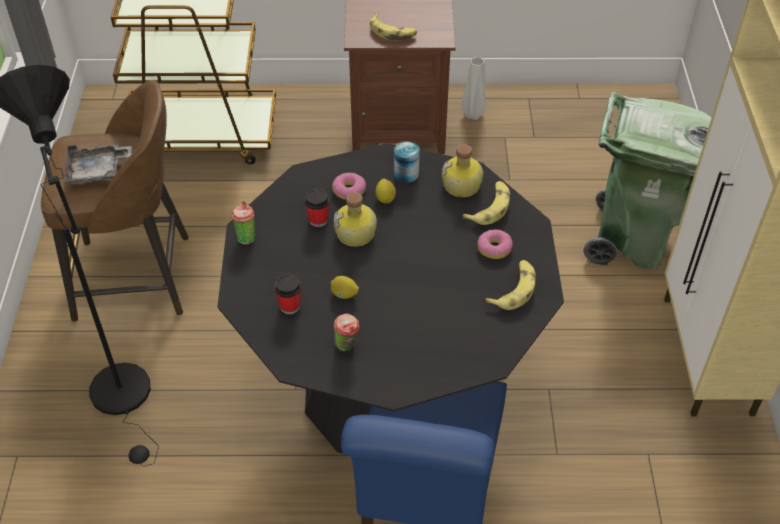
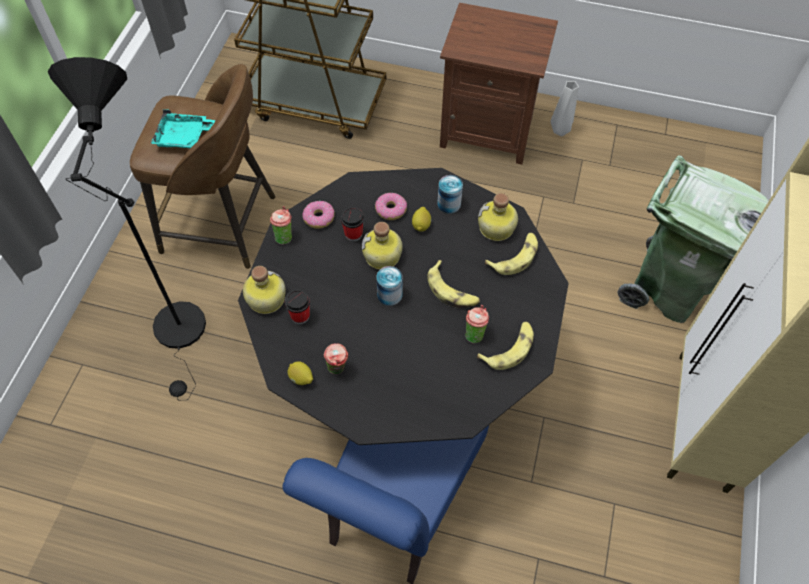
camera: 15 degrees right, 10 degrees up
grey tray [64,144,132,184] -> turquoise tray [151,109,216,148]
lemon [331,276,359,299] -> lemon moved to [287,361,313,385]
banana [370,13,417,41] -> banana moved to [427,260,480,308]
donut [477,229,513,259] -> donut moved to [302,201,335,229]
none -> bottle [243,266,286,314]
none -> can [377,266,403,306]
none -> cup [465,305,489,343]

